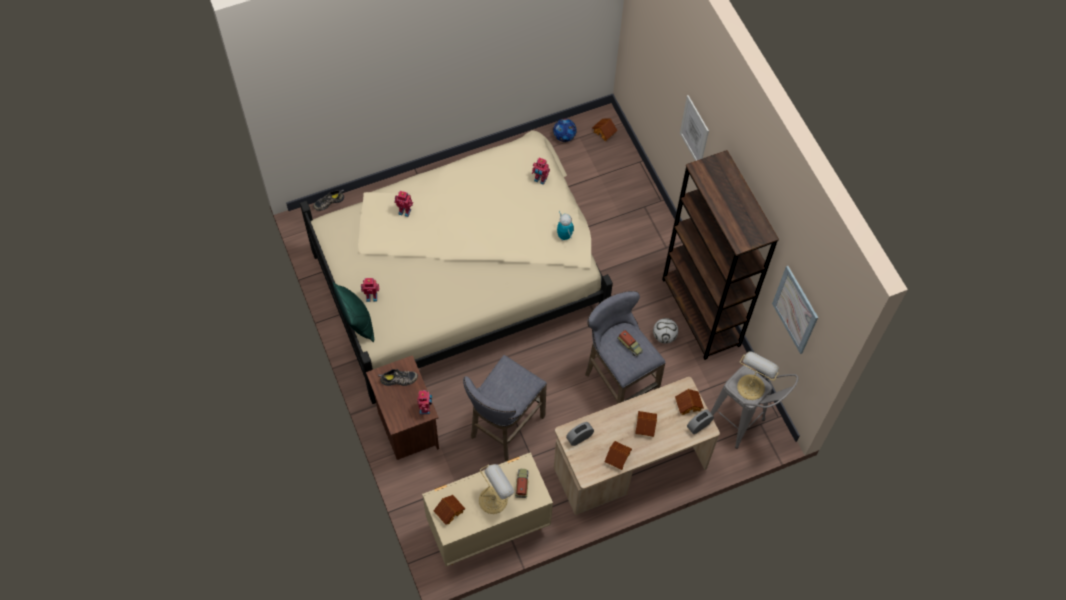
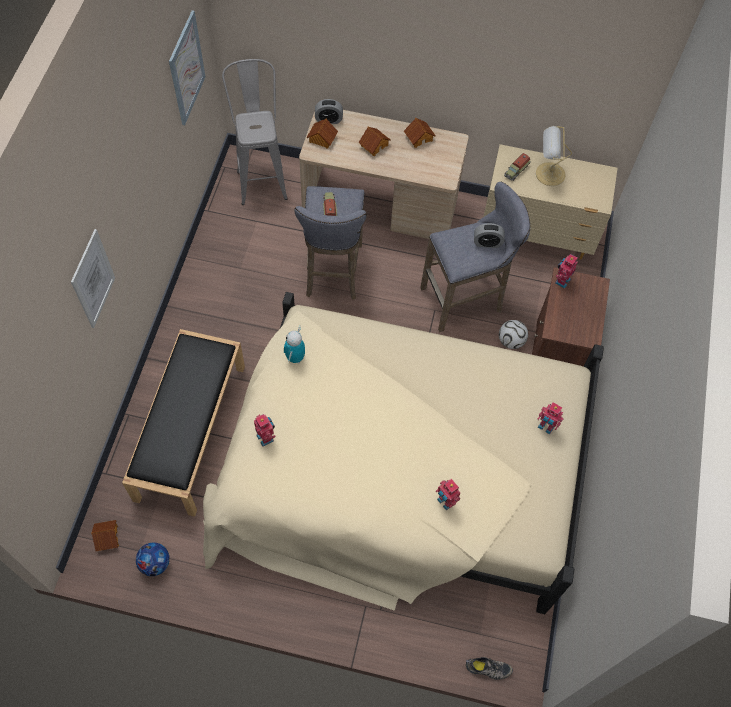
camera: 145 degrees left, 0 degrees up
green pillow [333,282,374,342] -> none
shoe [378,369,418,386] -> none
toy house [434,495,465,525] -> none
alarm clock [566,422,594,446] -> alarm clock moved to [474,223,505,248]
football [653,318,678,344] -> football moved to [499,320,528,349]
brown bookcase [662,150,779,360] -> none
table lamp [737,351,779,400] -> none
none -> black bench [122,329,245,517]

